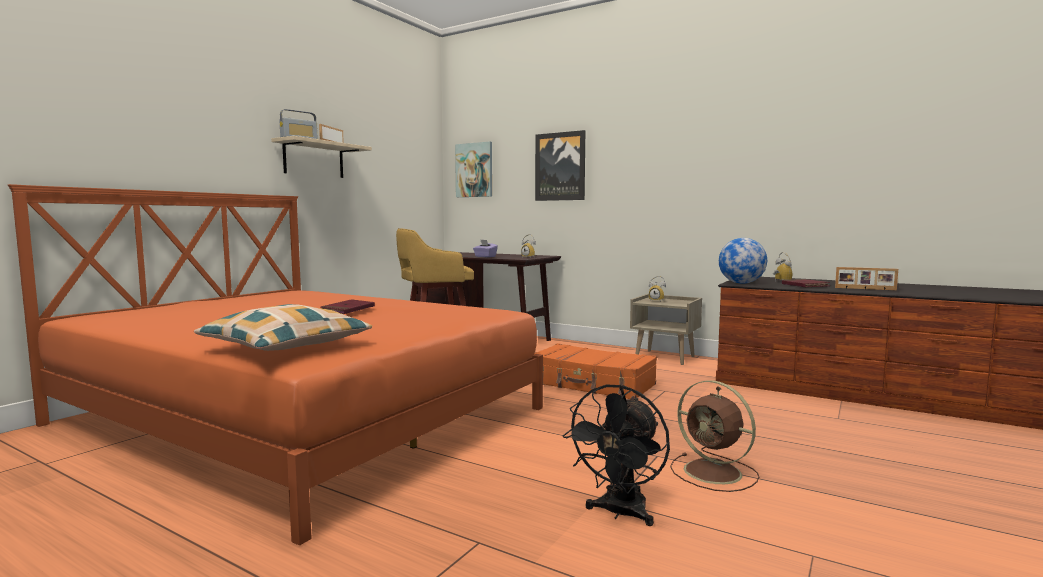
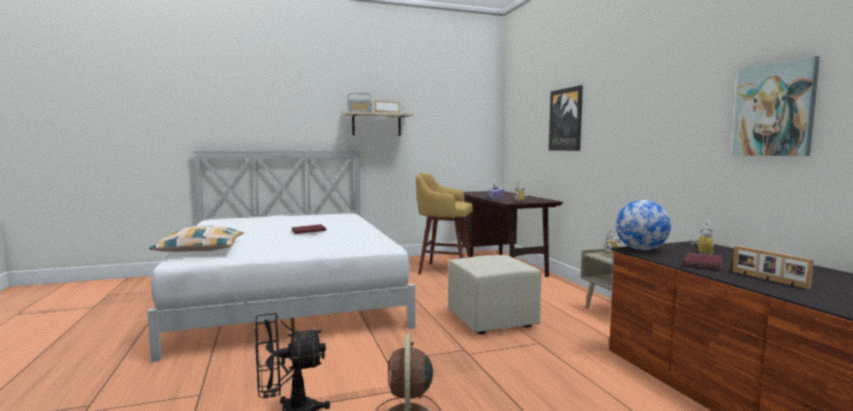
camera: 40 degrees right, 0 degrees up
orange bed [8,184,543,545] -> white bed [147,150,415,362]
picture [455,141,492,197] -> picture moved to [732,56,820,156]
orange suitcase [534,343,657,399] -> beige ottoman [448,255,541,334]

